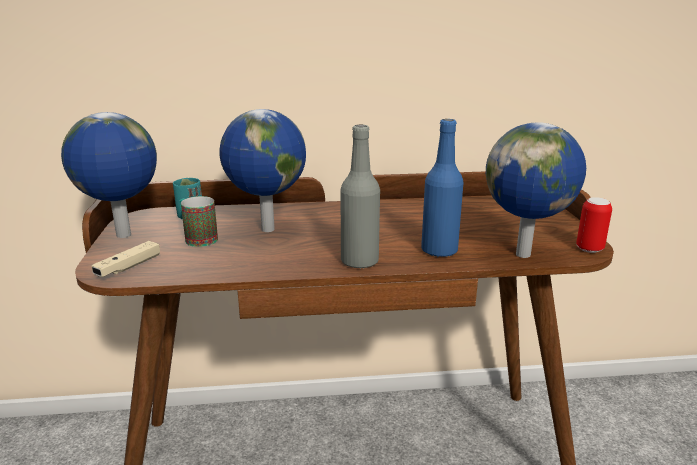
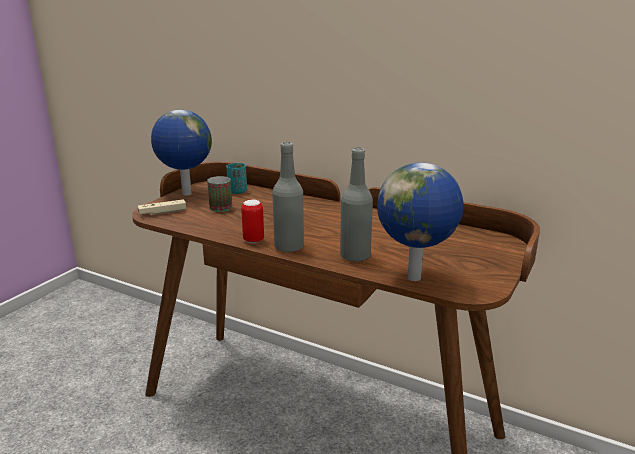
camera: 35 degrees right, 0 degrees up
globe [220,109,306,232] -> none
blue bottle [421,119,464,257] -> grey bottle [340,148,373,262]
can [576,197,612,253] -> can moved to [241,200,264,243]

